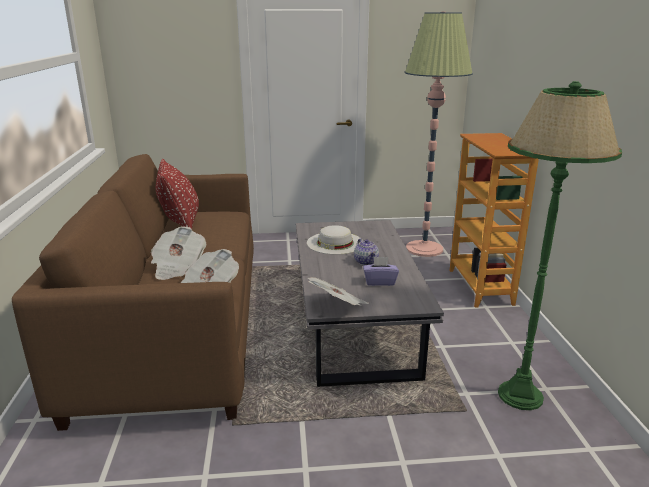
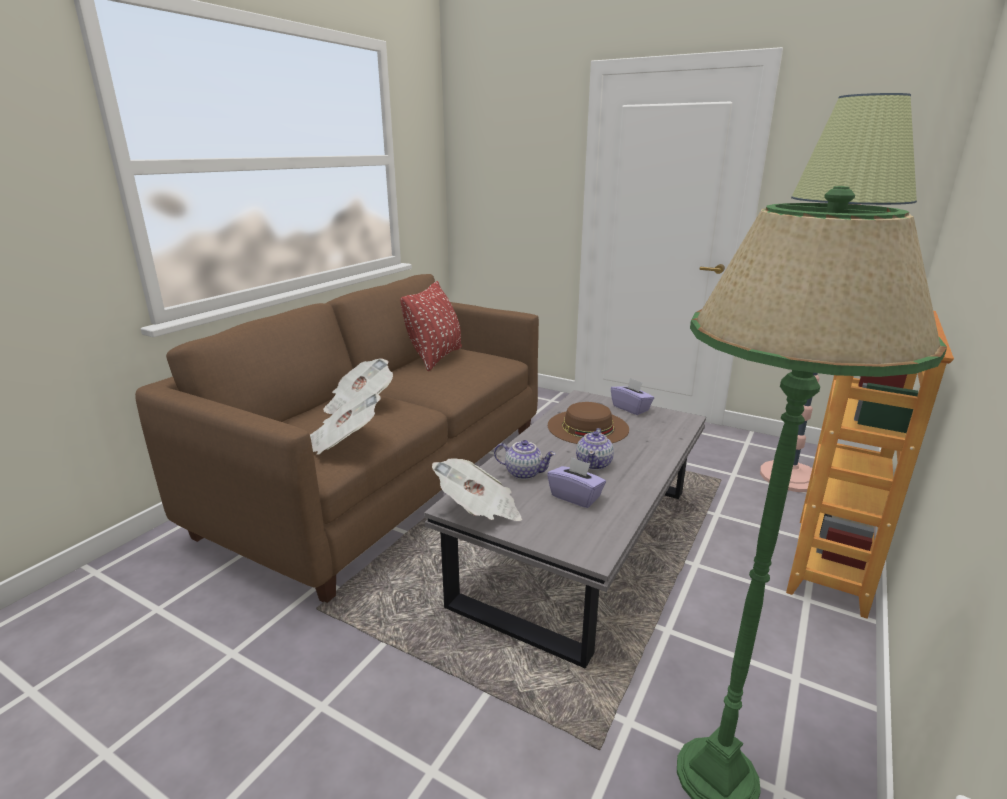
camera: 35 degrees right, 0 degrees up
white hat [307,225,360,254] -> brown hat [548,402,629,444]
none -> teapot [494,440,556,480]
none -> purple tissue box [611,378,654,415]

